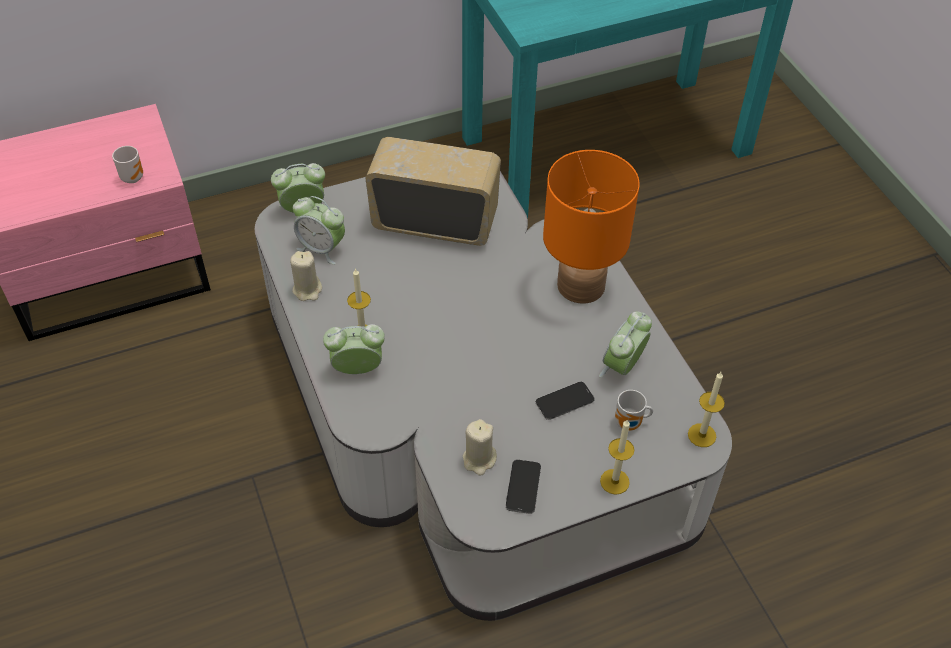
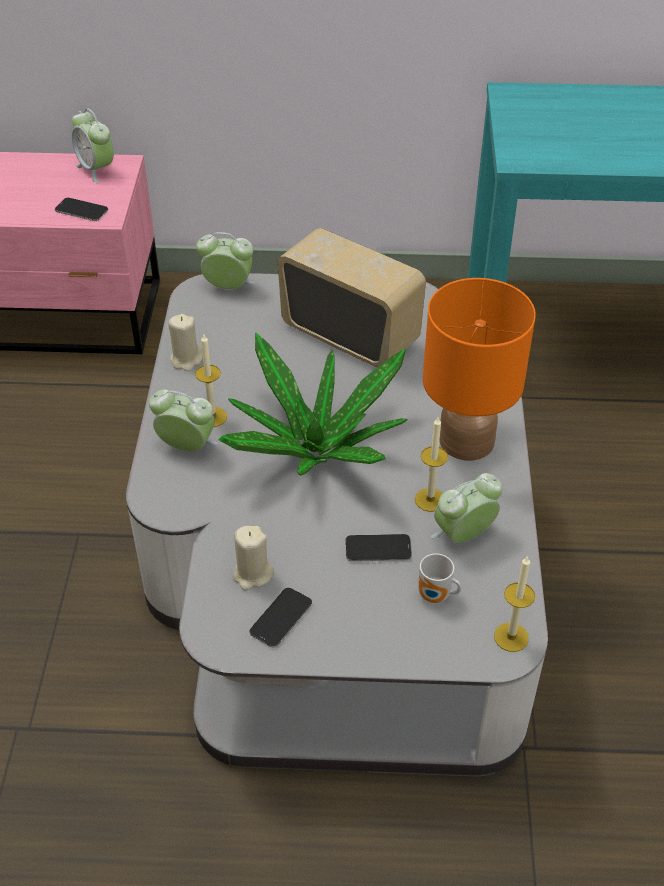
camera: 25 degrees right, 5 degrees down
mug [112,146,143,183] -> phone [55,198,108,221]
alarm clock [293,196,345,265] -> alarm clock moved to [72,109,114,183]
candle [600,419,634,495] -> candle moved to [415,417,448,512]
none -> potted plant [219,333,408,476]

